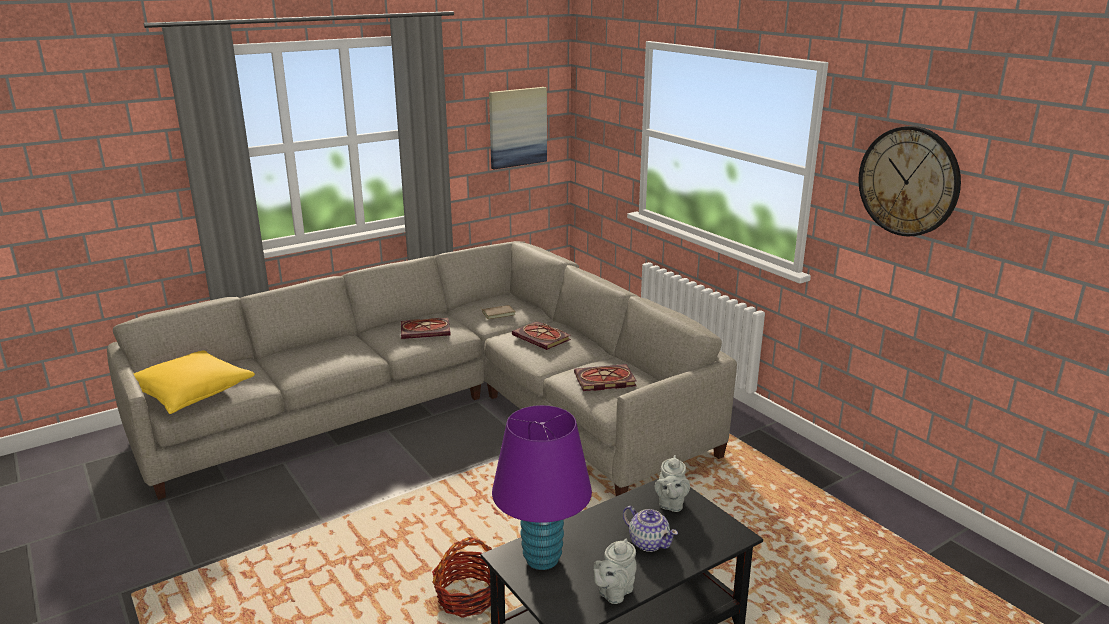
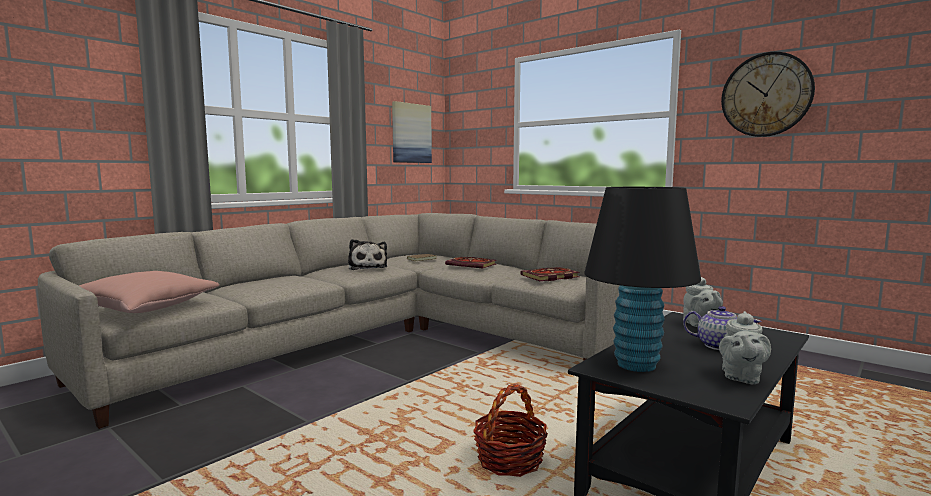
camera: 15 degrees left, 15 degrees down
yellow pillow [134,350,255,414] -> pink pillow [79,271,219,313]
book [401,318,451,339] -> plush toy [348,239,387,270]
purple table lamp [492,405,592,570] -> black table lamp [584,187,701,372]

